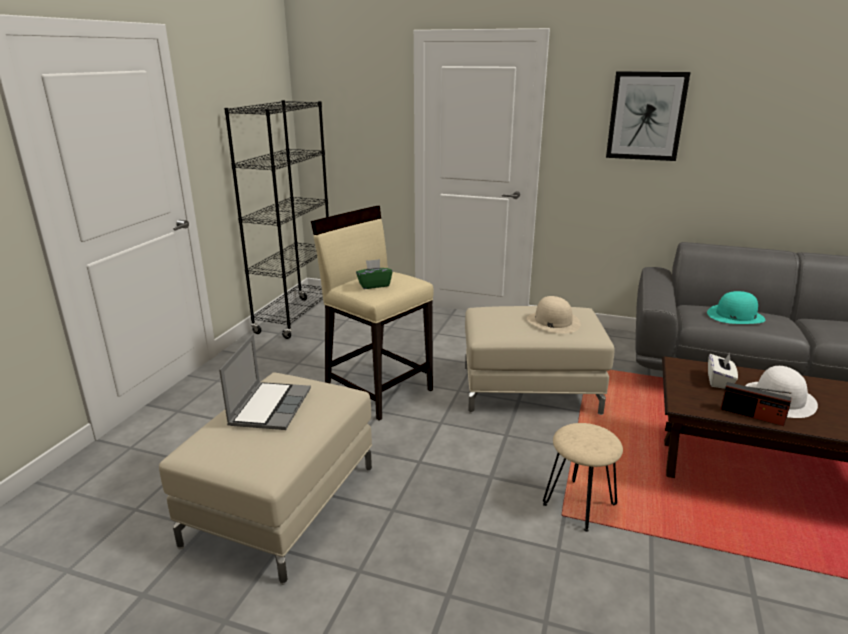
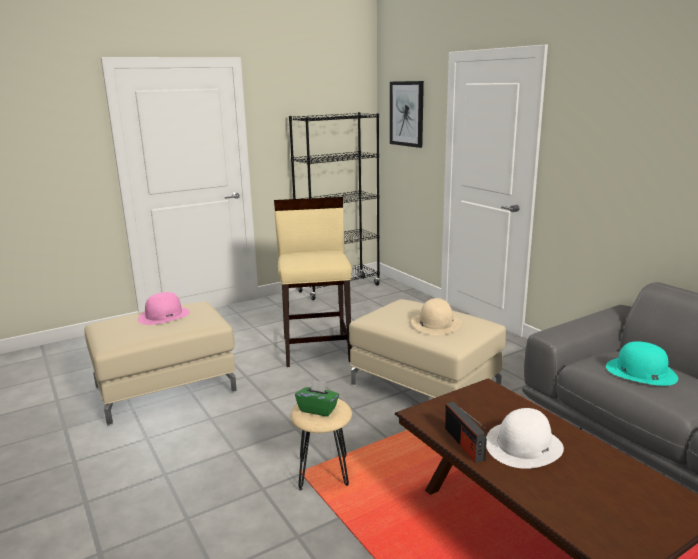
camera: 40 degrees right, 5 degrees down
laptop [219,334,311,430] -> pink hat [138,292,190,325]
green tissue box [356,259,393,289] -> green tissue box moved to [295,379,339,416]
picture [606,71,691,161] -> picture moved to [390,81,424,148]
white tissue box [708,353,738,389] -> none

